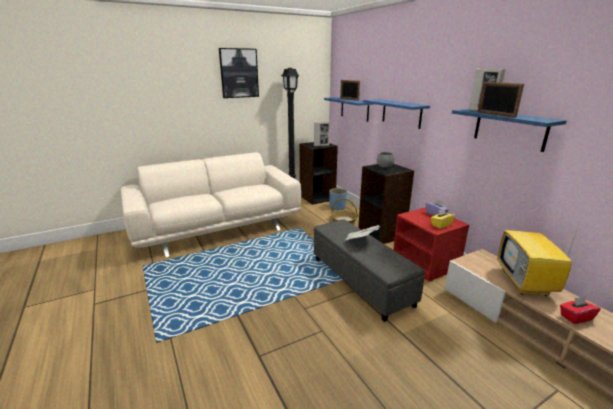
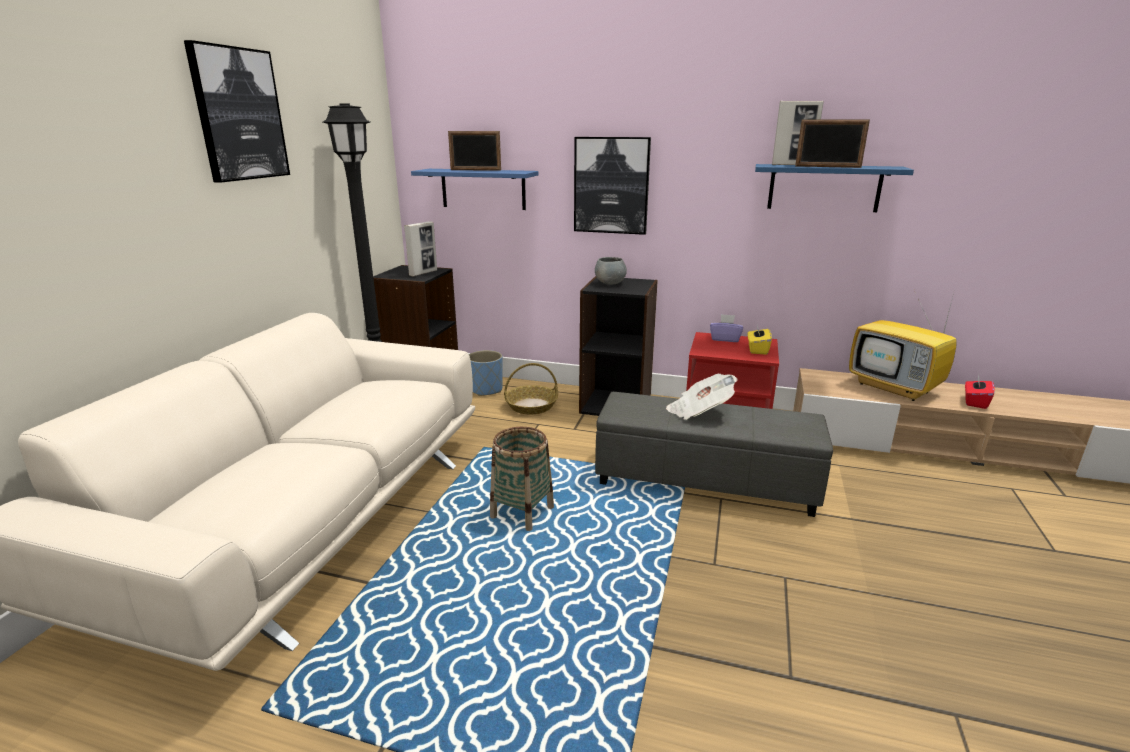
camera: 45 degrees left, 0 degrees up
blue shelf [363,99,430,129] -> picture [574,137,651,235]
none -> basket [490,427,554,531]

